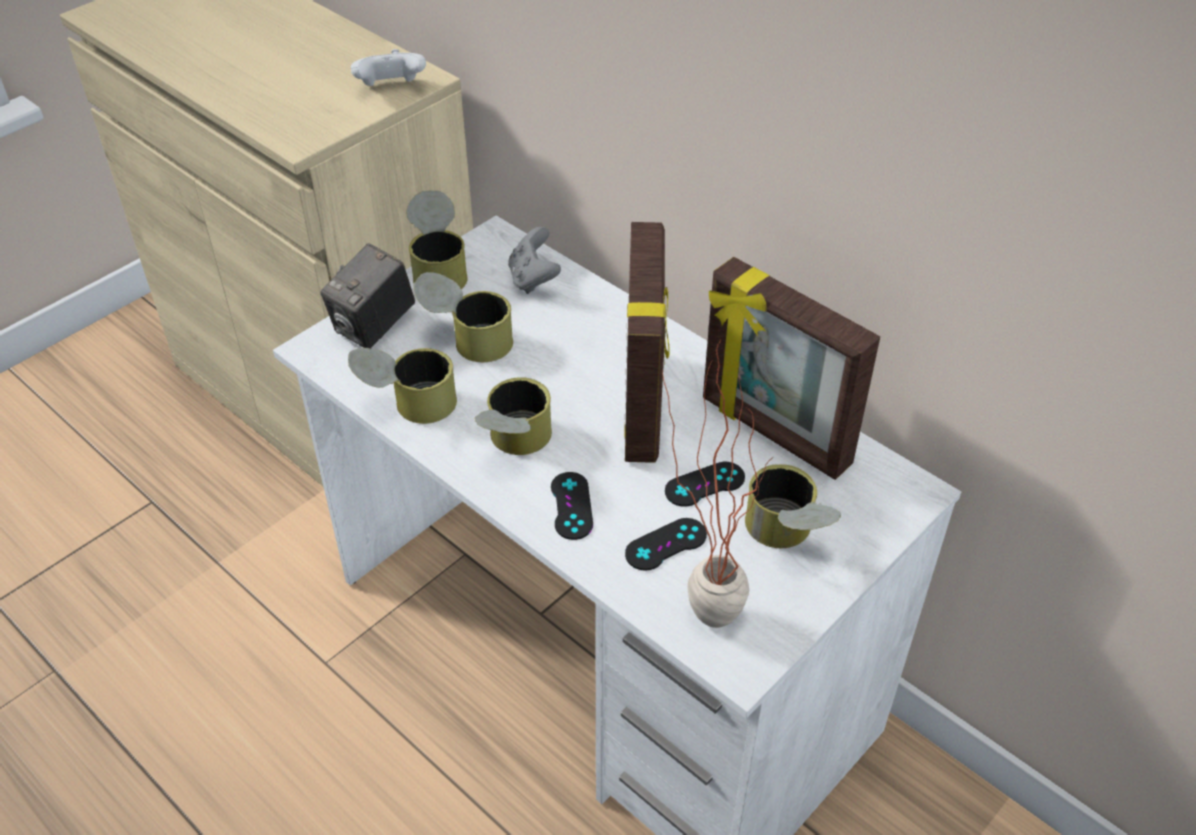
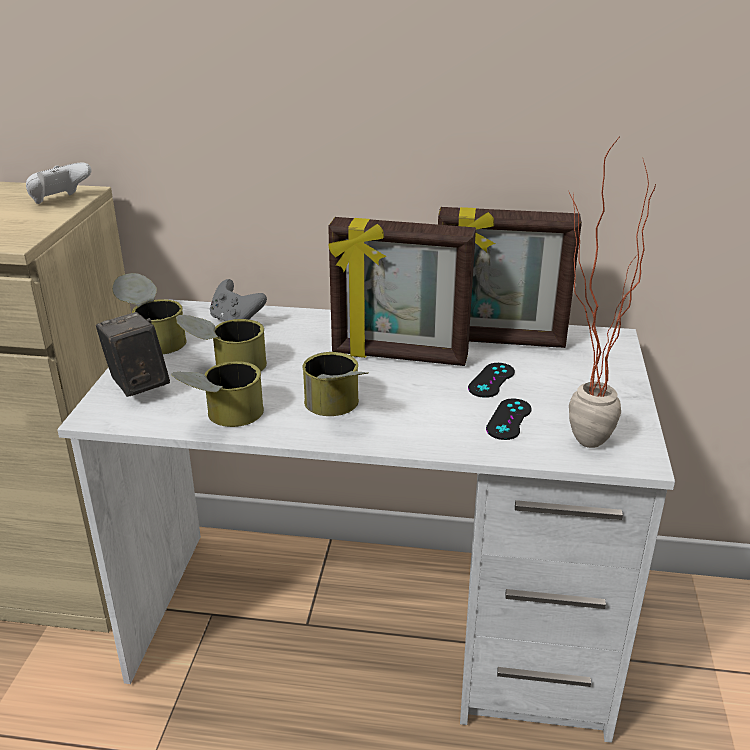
camera: 35 degrees left, 15 degrees down
camera [320,243,415,348] -> camera turned 150 degrees clockwise [96,312,170,397]
black game controller [551,472,593,540] -> none
picture frame [624,222,670,463] -> picture frame turned 135 degrees clockwise [328,217,476,366]
can [745,464,841,548] -> none

